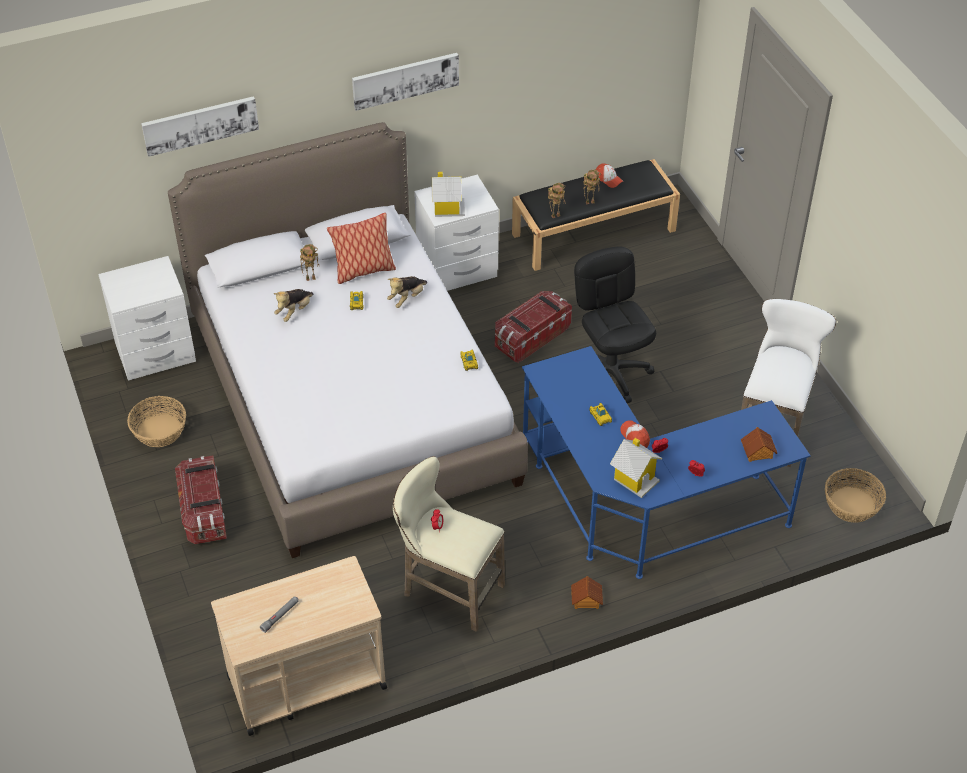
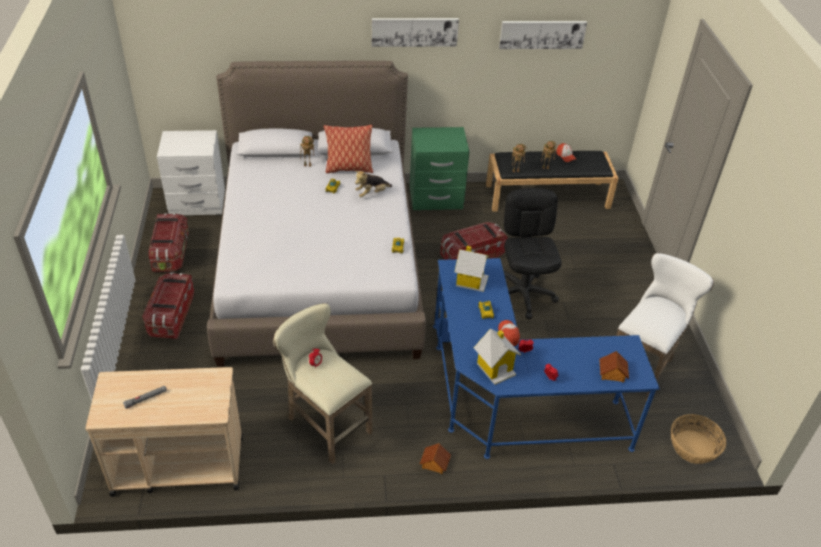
camera: 15 degrees right, 5 degrees down
basket [127,396,186,447] -> storage box [149,213,189,272]
picture [141,96,259,157] -> picture moved to [499,21,587,49]
plush toy [274,289,313,322] -> none
white nightstand [414,175,499,291] -> green nightstand [409,127,469,210]
toy house [431,172,465,217] -> toy house moved to [455,246,489,292]

